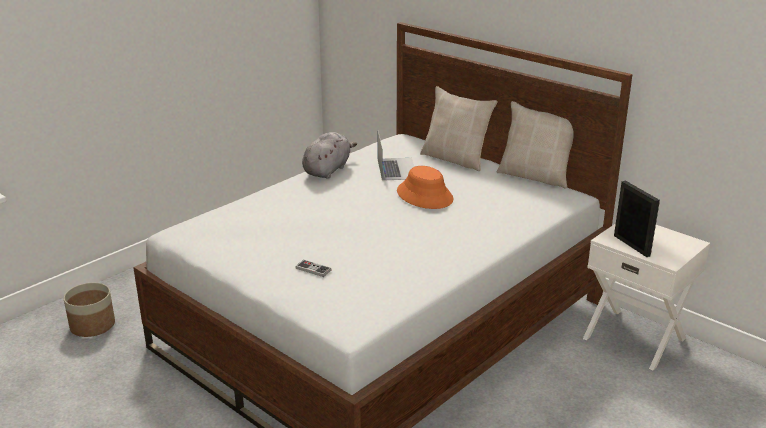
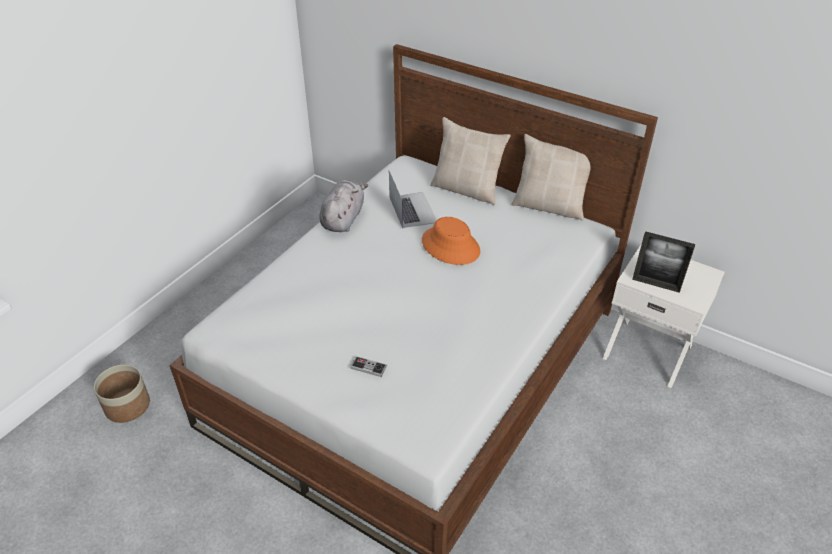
camera: 10 degrees left, 15 degrees up
picture frame [614,181,660,257] -> picture frame turned 150 degrees clockwise [632,231,695,293]

